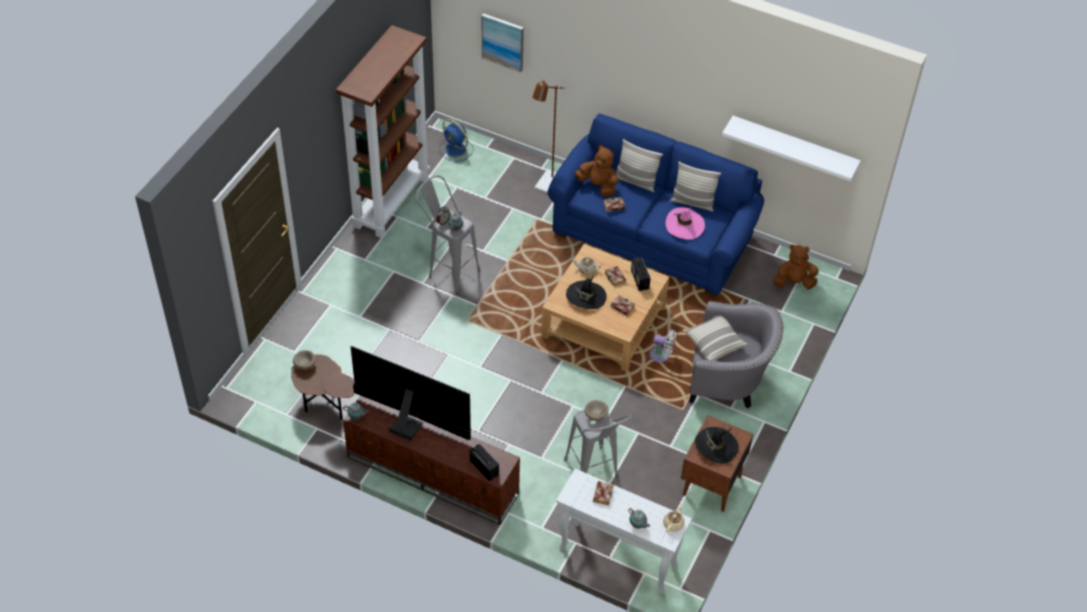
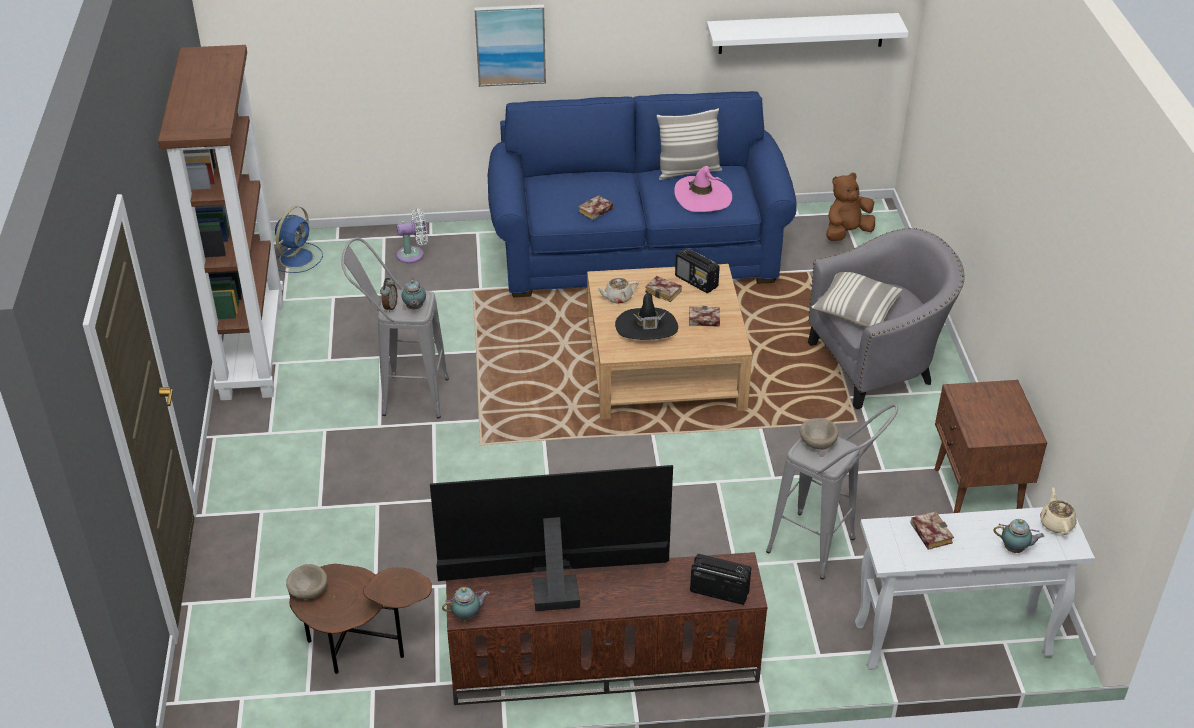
camera: 30 degrees left, 10 degrees down
blue fan [439,119,474,162] -> blue fan turned 75 degrees counterclockwise [275,206,323,273]
picture [482,13,524,72] -> picture moved to [474,5,546,87]
brown floor lamp [532,80,566,194] -> none
brown plush toy [575,145,618,197] -> none
pillow [616,139,663,192] -> none
white fan [649,330,676,363] -> white fan moved to [396,209,428,264]
black hat [695,427,739,464] -> none

